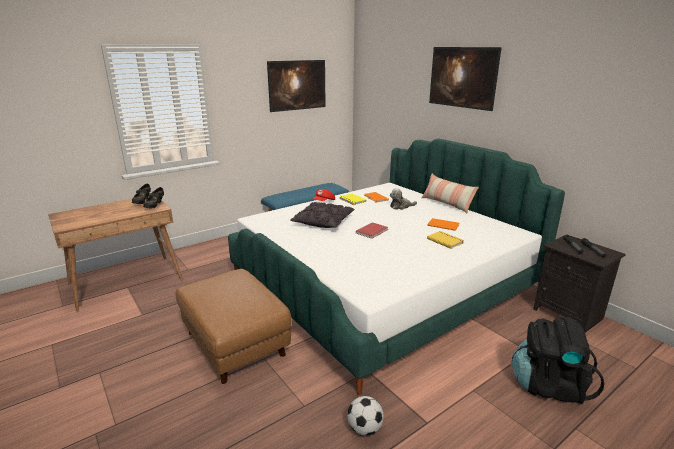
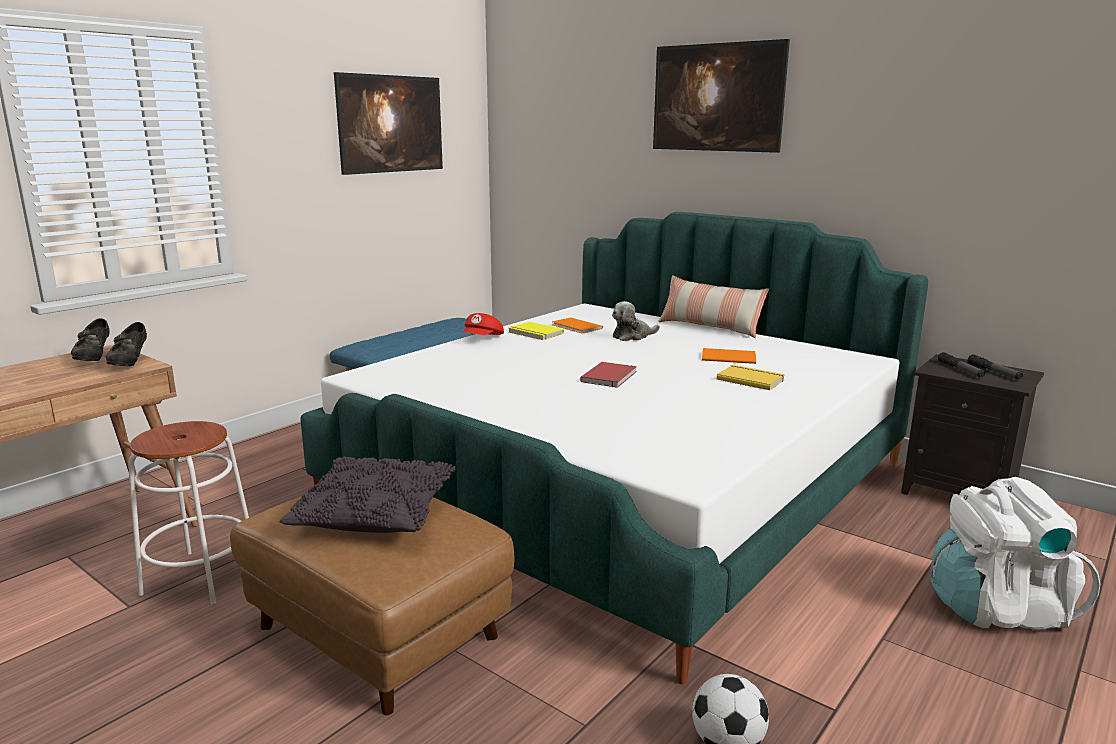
camera: 15 degrees left, 5 degrees down
black pillow [290,202,354,228] -> black pillow moved to [280,457,455,533]
black backpack [512,317,604,404] -> white backpack [930,477,1101,629]
none -> white stool [129,421,249,604]

